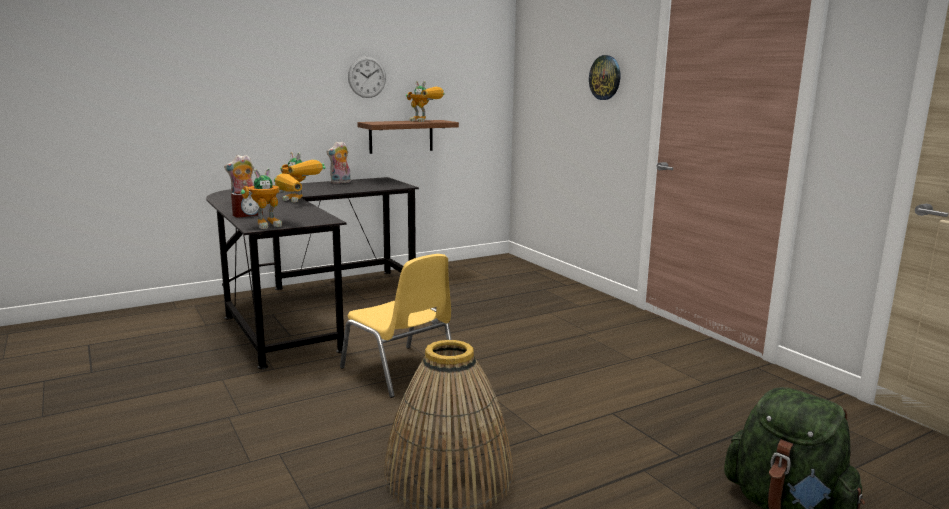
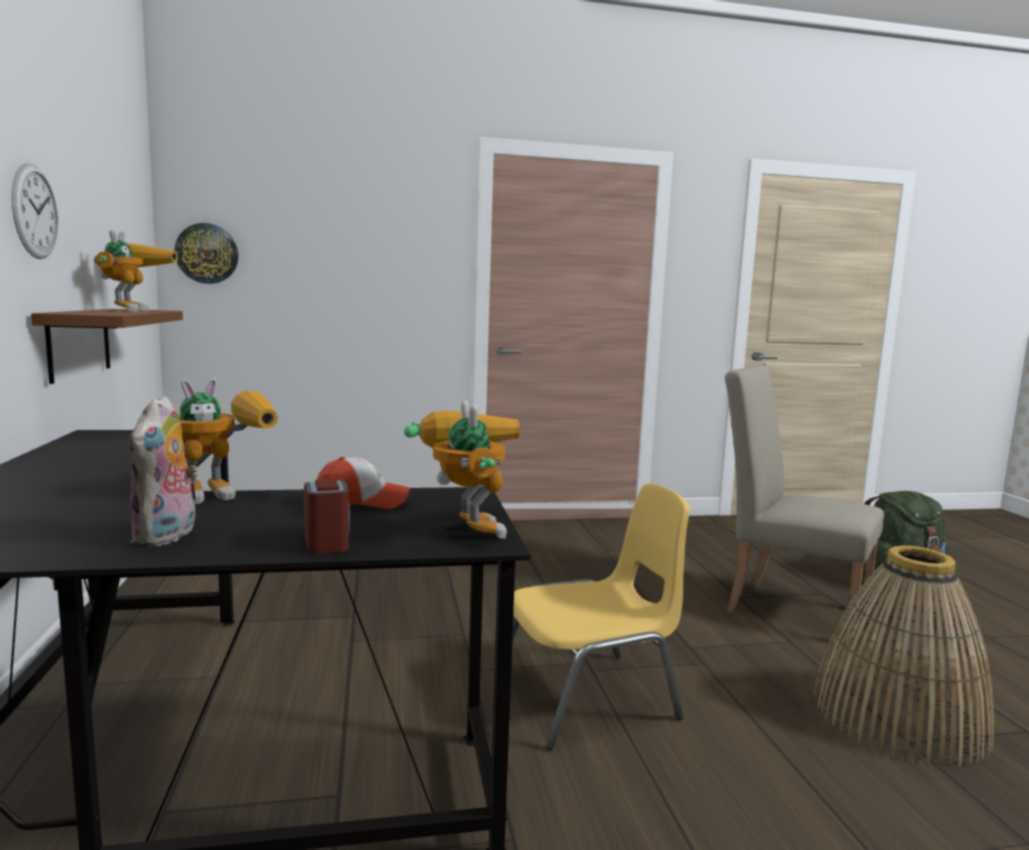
camera: 70 degrees left, 5 degrees down
plush toy [327,141,351,184] -> none
toy robot [406,81,445,122] -> toy robot turned 45 degrees counterclockwise [94,230,178,312]
wall clock [589,55,620,100] -> wall clock moved to [175,223,238,284]
none -> cap [317,457,410,509]
none -> beige chair [725,365,884,634]

